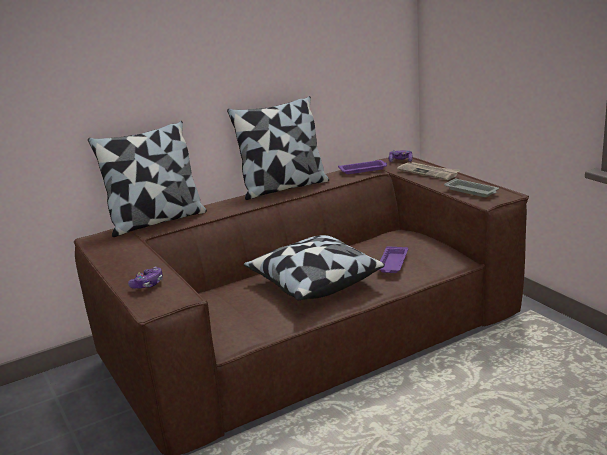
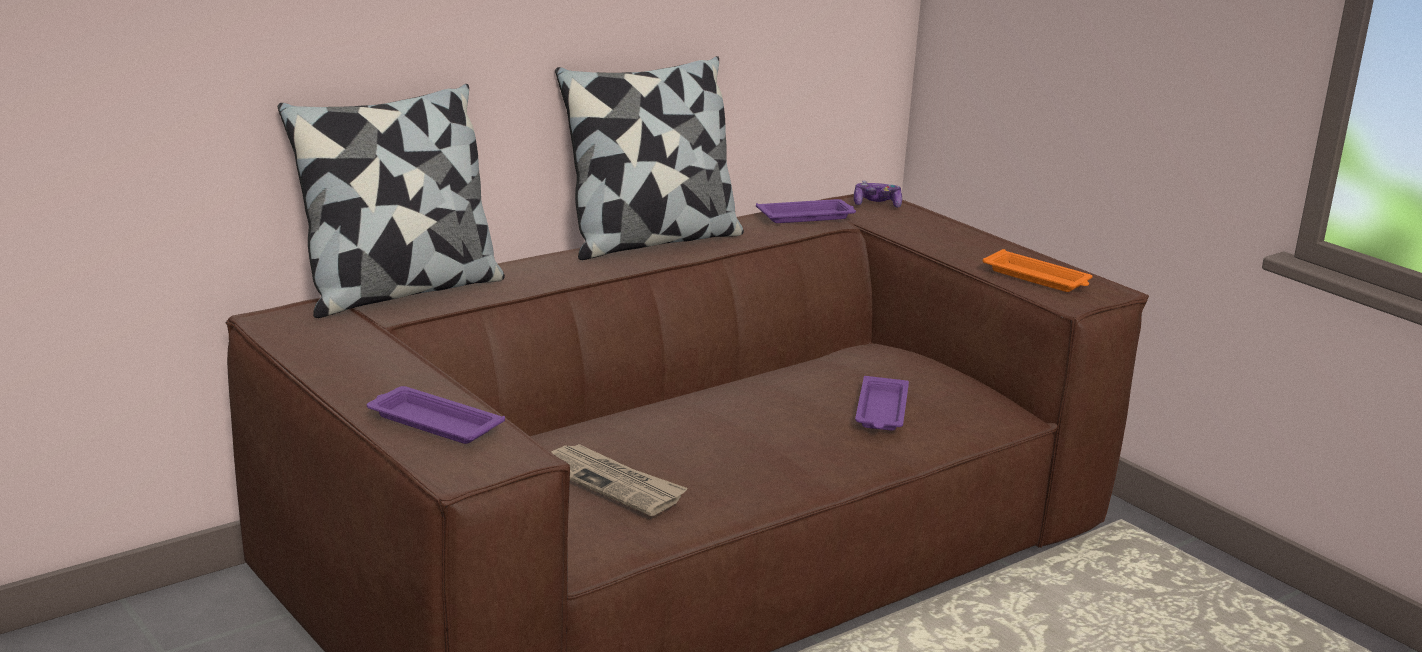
camera: 10 degrees left, 0 degrees up
game controller [128,267,163,289] -> purple tray [367,386,505,444]
pillow [244,235,385,301] -> none
newspaper [397,162,460,180] -> newspaper moved to [551,444,688,516]
grey tray [444,178,499,197] -> orange tray [983,249,1093,292]

